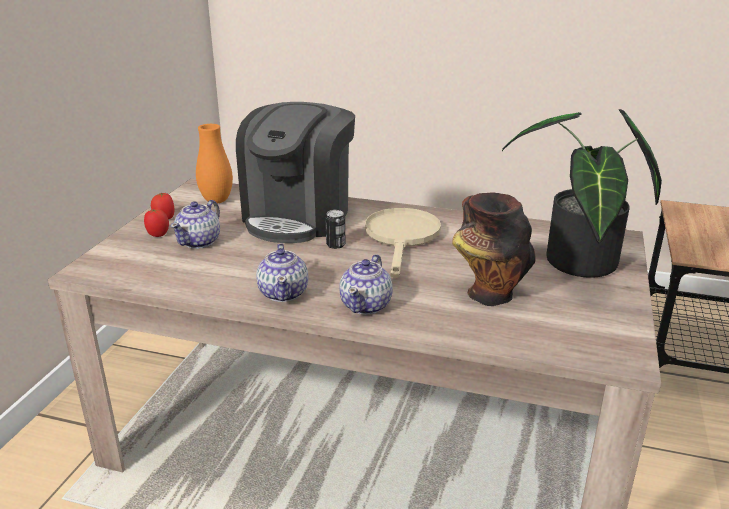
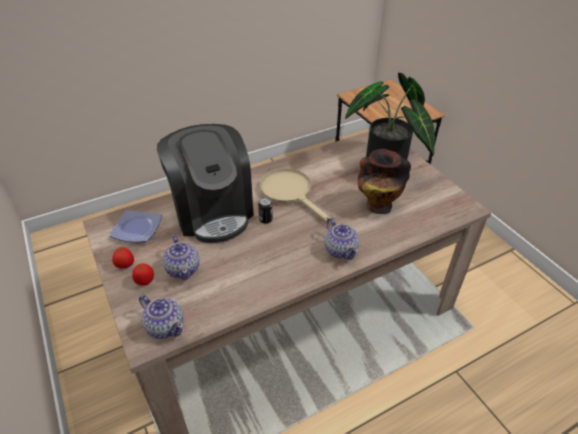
camera: 45 degrees left, 15 degrees up
orange vase [196,124,233,203] -> plate [110,210,162,243]
teapot [256,243,308,302] -> teapot moved to [139,295,184,339]

